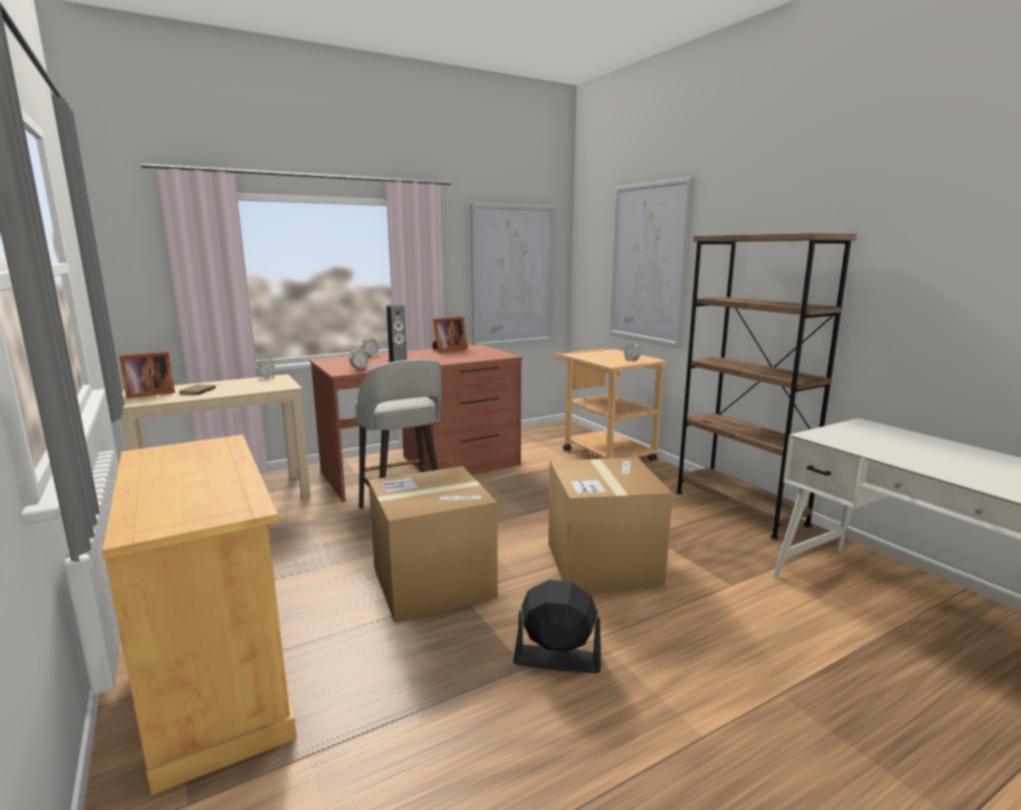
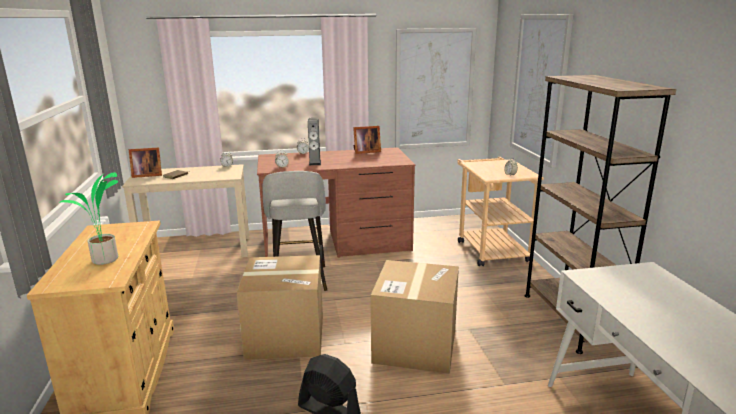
camera: 20 degrees right, 5 degrees up
none -> potted plant [58,172,118,265]

